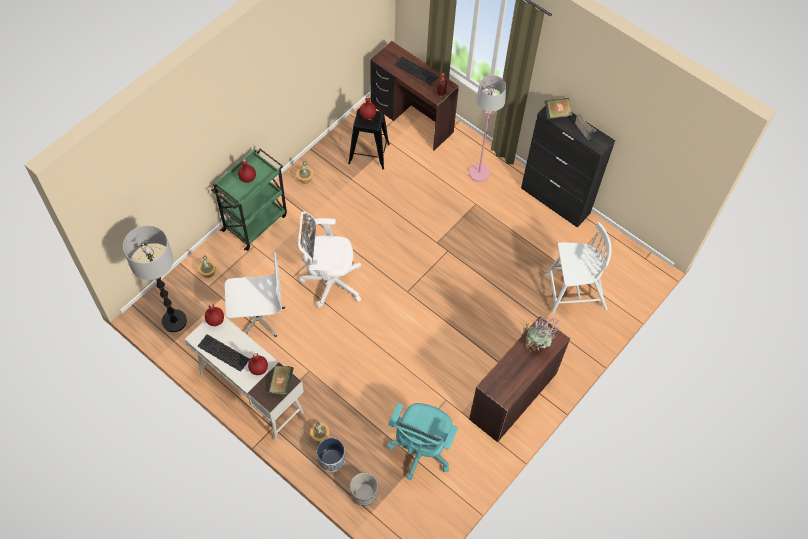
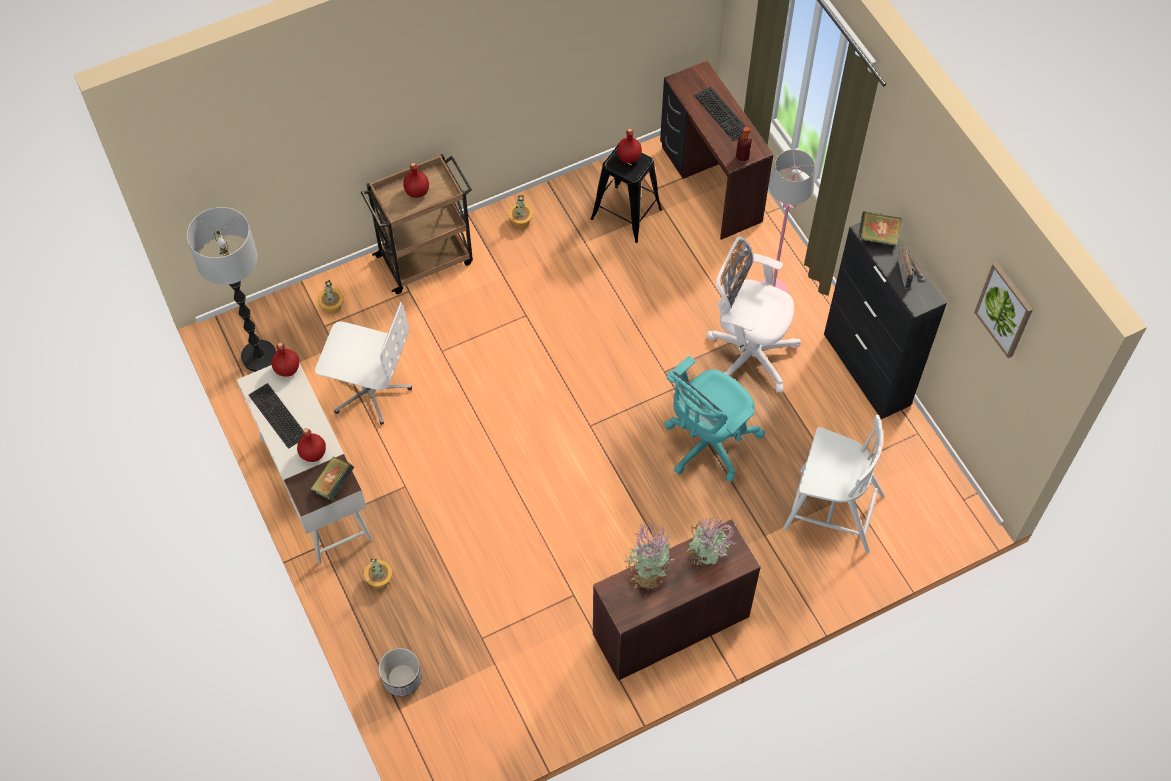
camera: 25 degrees right, 0 degrees up
green cart [211,149,287,251] -> brown cart [361,154,473,294]
white office chair [298,211,361,308] -> white office chair moved to [706,236,801,393]
planter [317,438,345,472] -> none
turquoise office chair [387,403,458,480] -> turquoise office chair moved to [664,356,765,482]
none -> potted plant [625,522,675,589]
none -> picture [974,262,1033,358]

